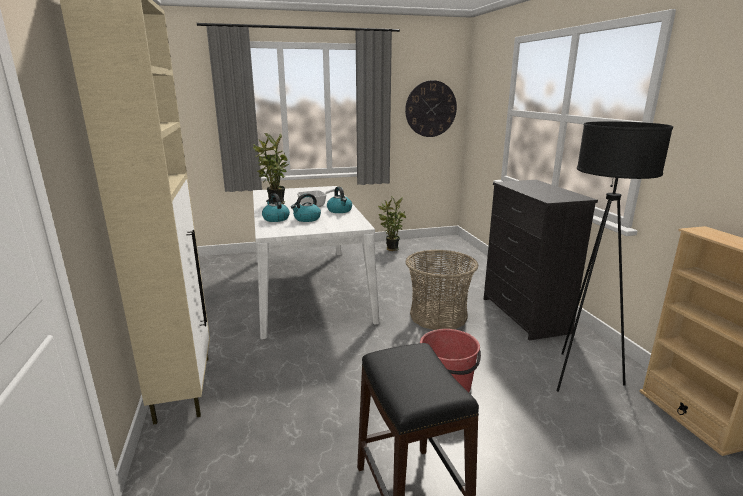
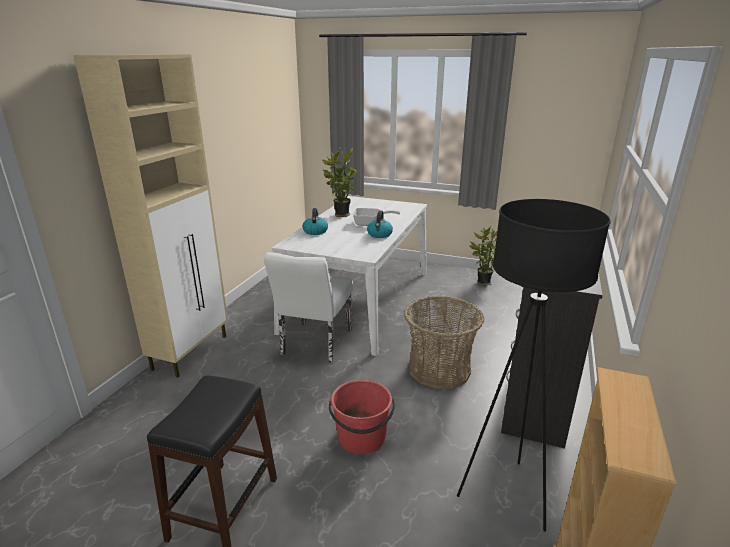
camera: 35 degrees right, 5 degrees up
kettle [291,193,321,222] -> none
wall clock [405,80,457,137] -> none
none -> white chair [264,252,353,363]

